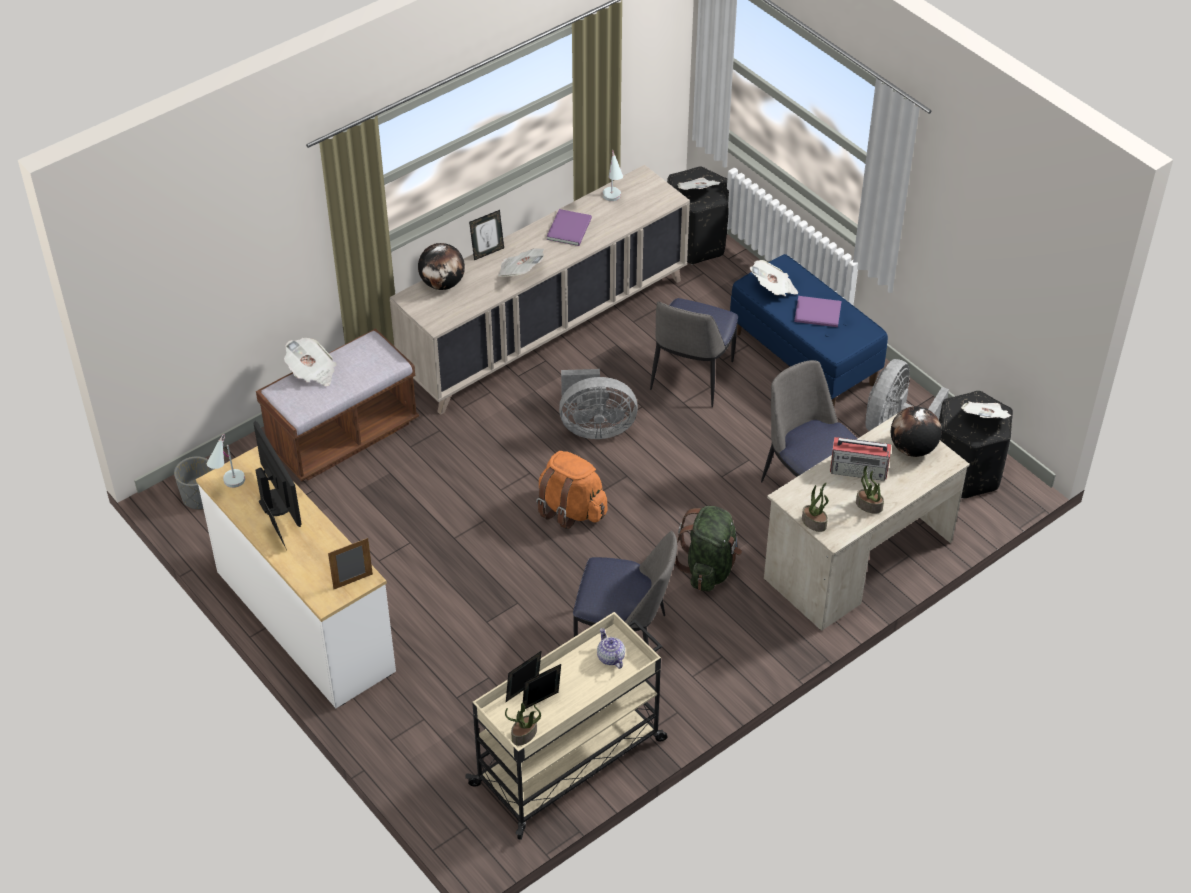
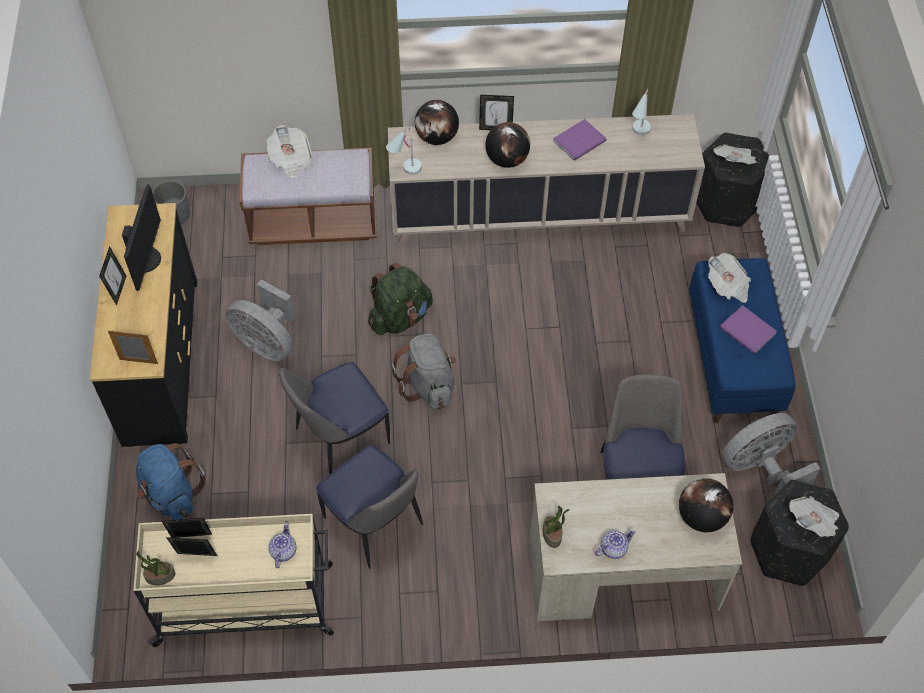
camera: 35 degrees right, 10 degrees up
white dresser [196,446,396,708] -> black dresser [90,203,197,447]
white table lamp [207,434,245,488] -> white table lamp moved to [386,128,422,175]
newspaper [498,248,544,277] -> globe [485,122,530,168]
orange backpack [536,451,608,529] -> grey backpack [391,334,456,410]
grey fan [559,369,638,439] -> grey fan moved to [225,280,295,361]
chair [650,298,738,407] -> chair moved to [279,362,390,475]
green backpack [675,506,742,591] -> green backpack moved to [368,262,433,335]
radio [830,437,891,481] -> none
potted plant [856,466,884,514] -> teapot [595,530,636,559]
none -> blue backpack [136,443,206,520]

